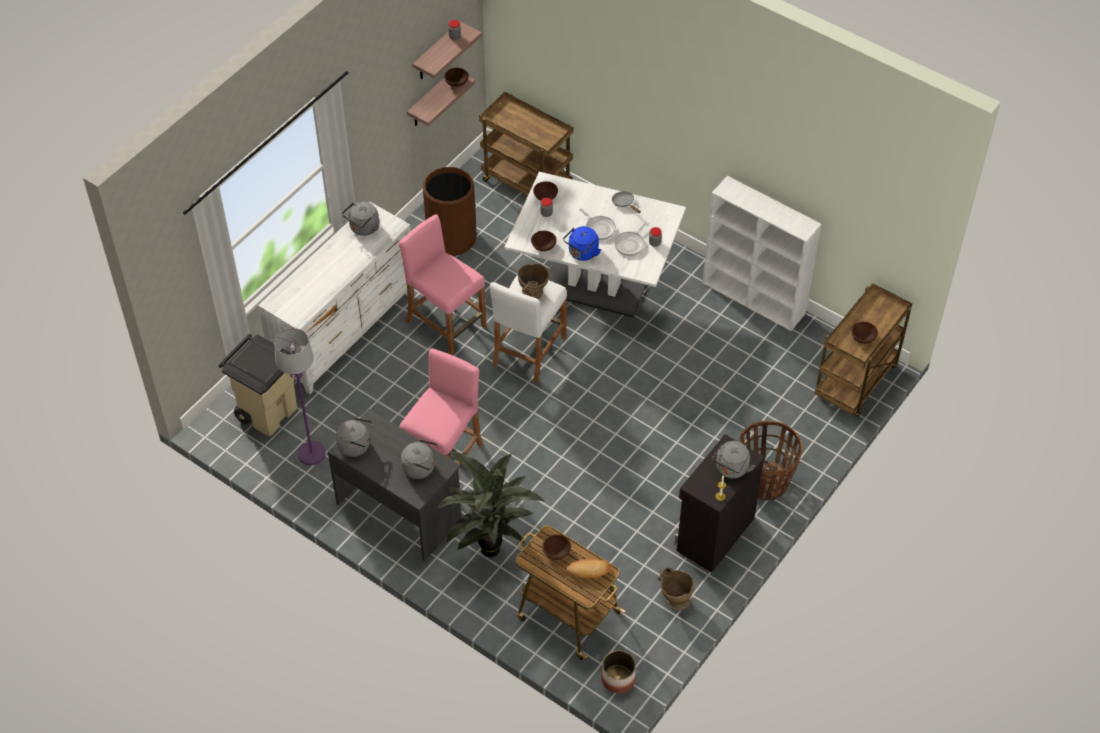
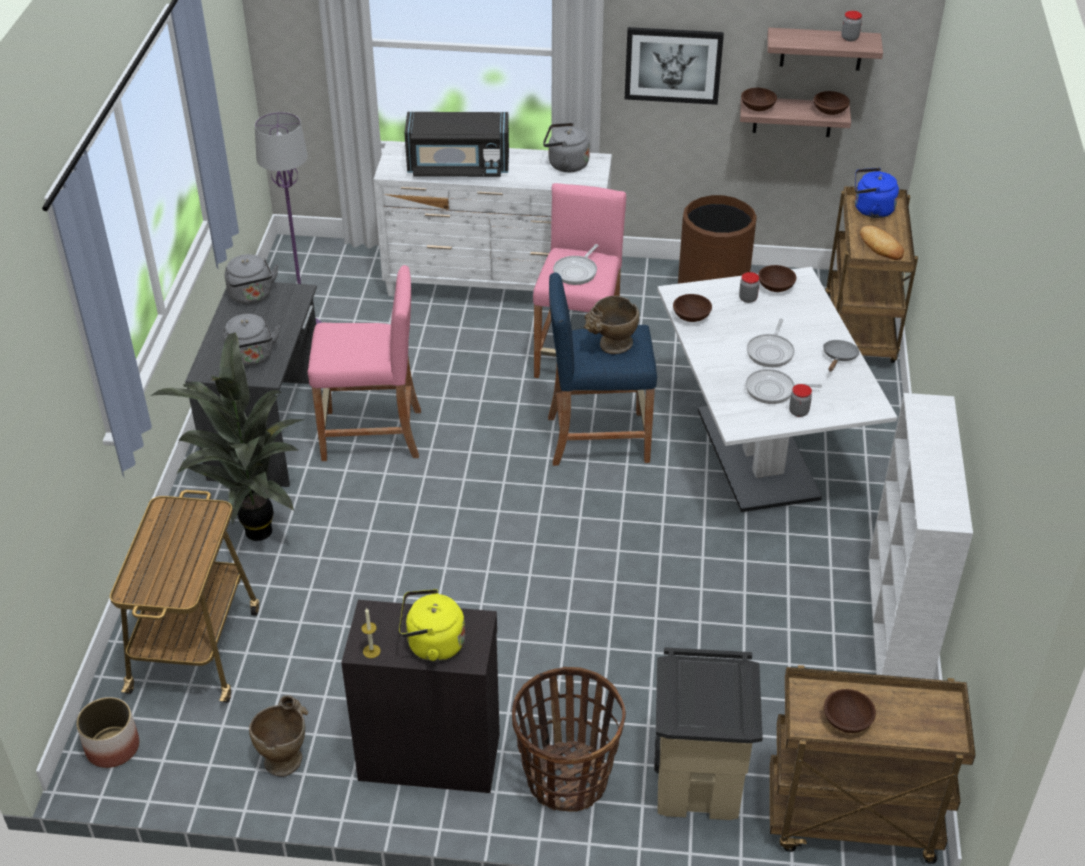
camera: 60 degrees right, 10 degrees down
beige trash can [219,334,297,437] -> beige trash can moved to [654,647,763,820]
white stool [489,275,567,383] -> blue stool [548,272,657,466]
brown bowl [542,534,571,560] -> brown bowl moved to [741,88,777,111]
blue kettle [563,226,601,261] -> blue kettle moved to [855,168,899,218]
bread [567,559,611,579] -> bread moved to [860,226,904,260]
grey kettle [712,441,755,479] -> yellow kettle [399,589,465,661]
none -> black microwave [404,112,509,177]
none -> frying pan [553,244,599,285]
none -> picture [625,27,724,105]

